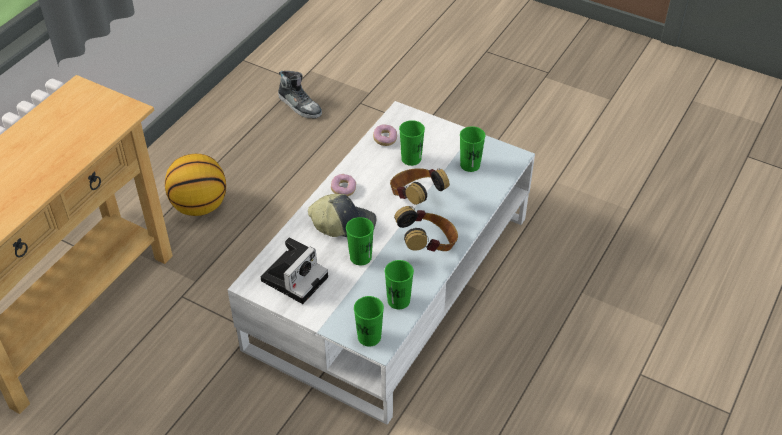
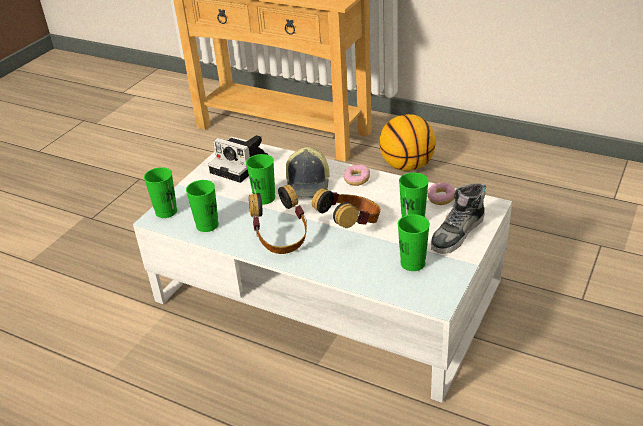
camera: 90 degrees right, 10 degrees down
shoe [278,71,322,118] -> shoe moved to [431,183,486,254]

